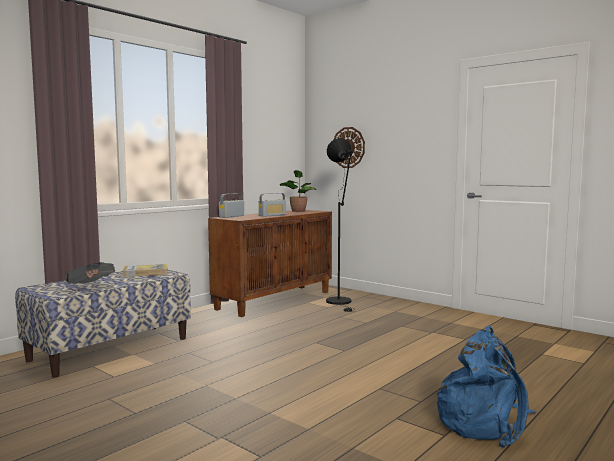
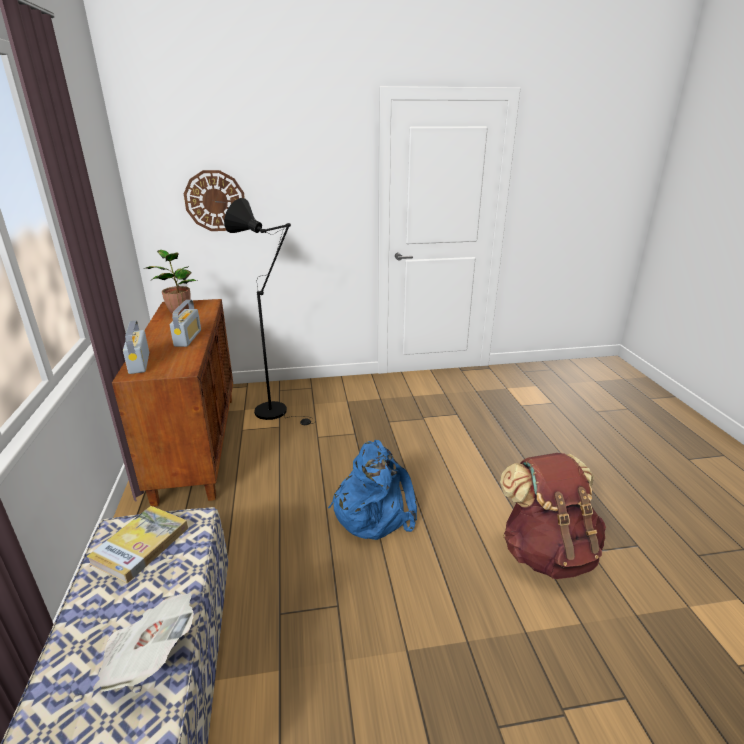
camera: 50 degrees left, 20 degrees up
blue backpack [437,326,536,448] -> blue backpack moved to [328,440,417,540]
none -> brown backpack [500,453,606,579]

